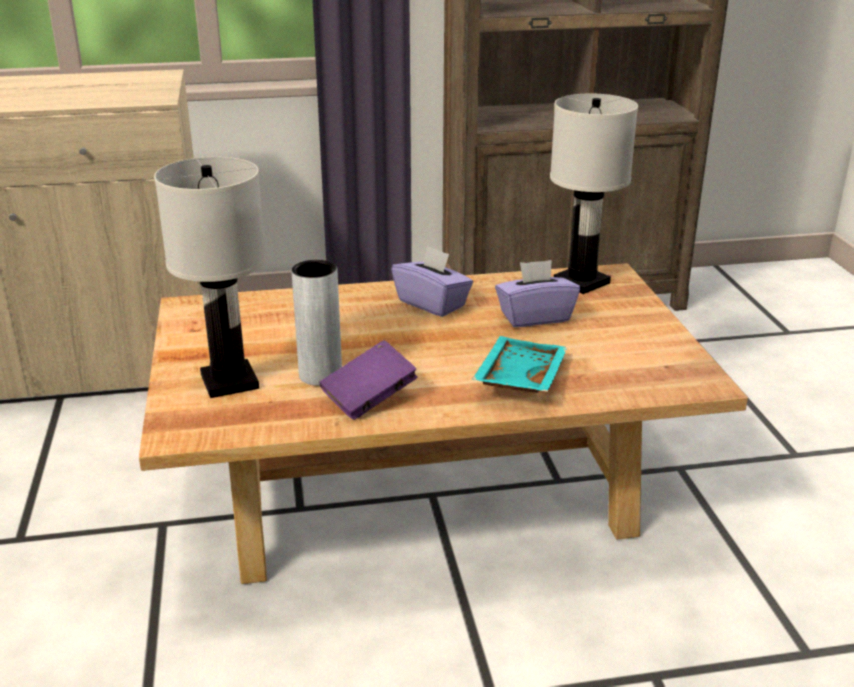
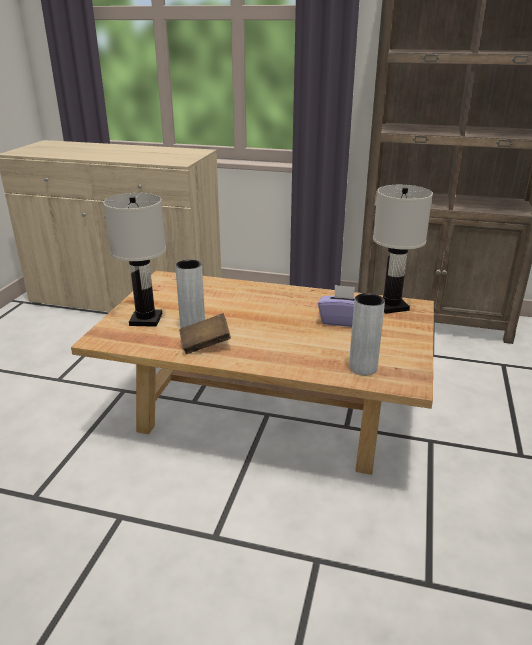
camera: 25 degrees right, 0 degrees up
purple book [319,340,418,420] -> brown book [179,313,231,354]
purple tissue box [391,245,473,317] -> none
turquoise tray [472,336,568,393] -> none
none -> grey vase [349,293,385,375]

